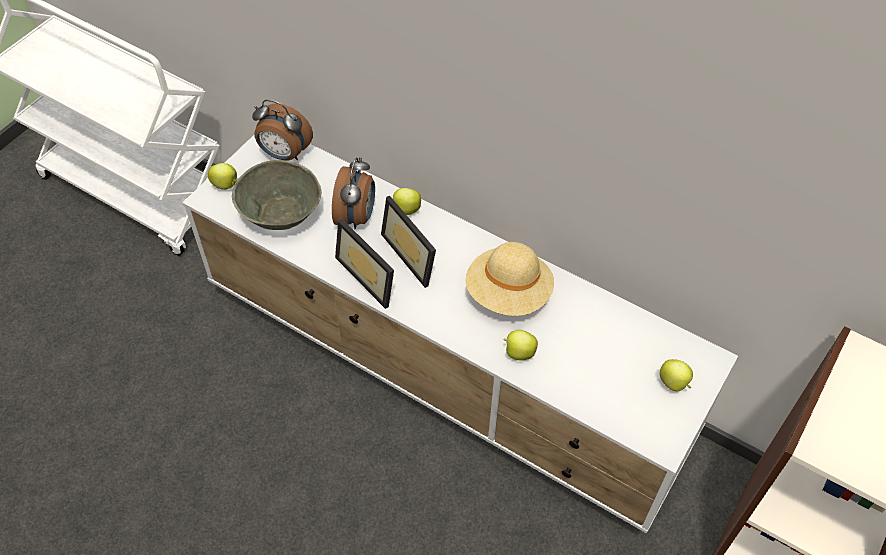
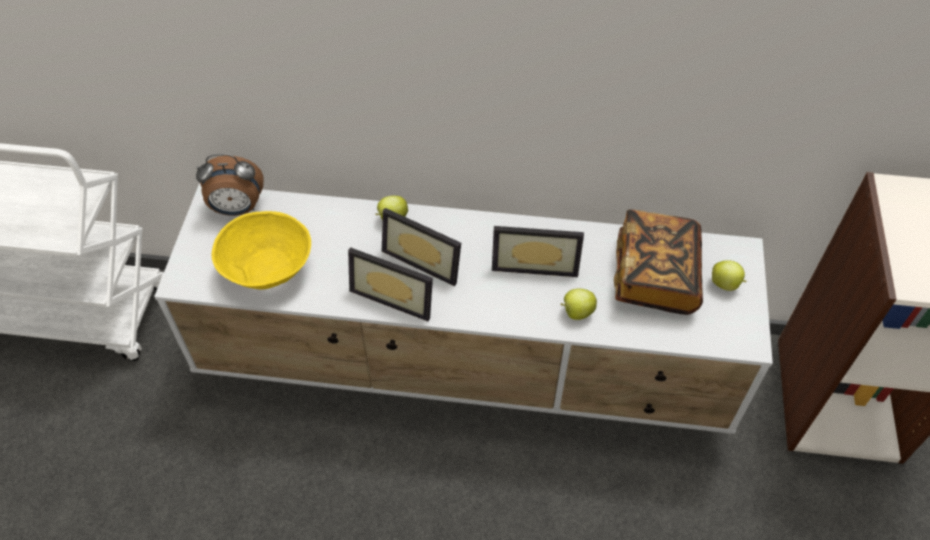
camera: 25 degrees left, 0 degrees up
apple [208,163,237,190] -> none
grey bowl [232,160,322,230] -> yellow bowl [212,211,311,289]
alarm clock [332,157,375,230] -> none
beige hat [465,242,554,316] -> picture frame [492,226,584,277]
none -> book [614,209,703,315]

